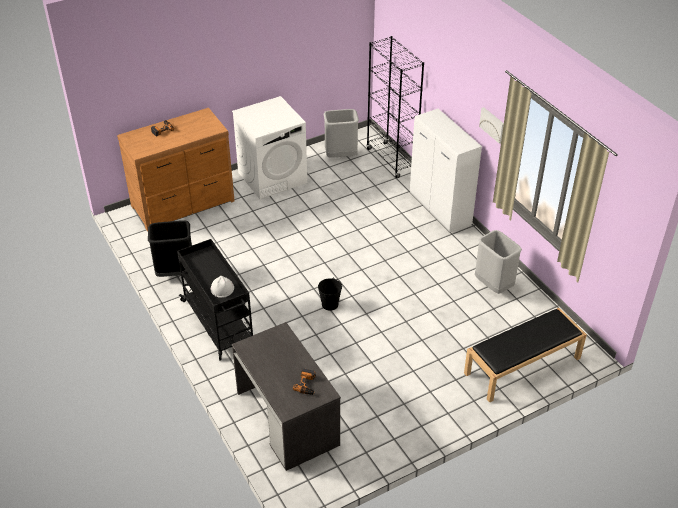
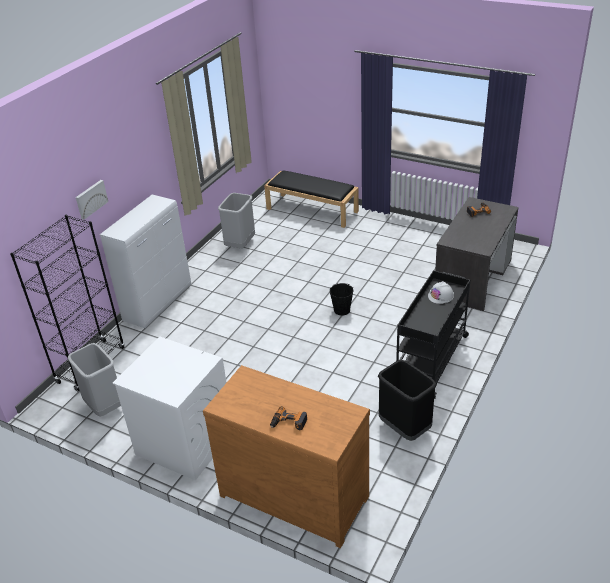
camera: 120 degrees left, 5 degrees down
picture [479,107,504,144] -> picture moved to [76,180,108,220]

